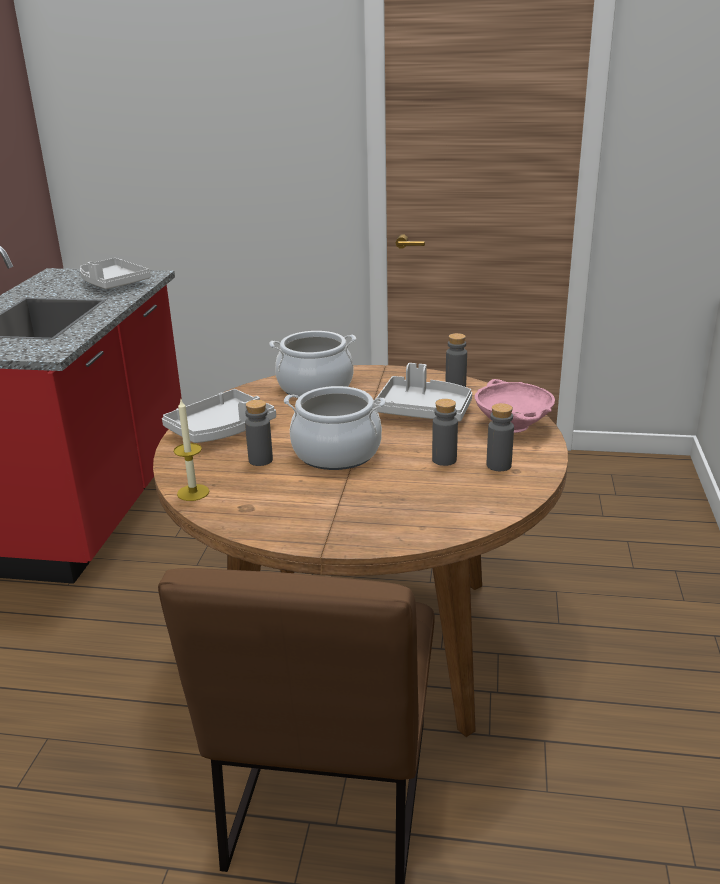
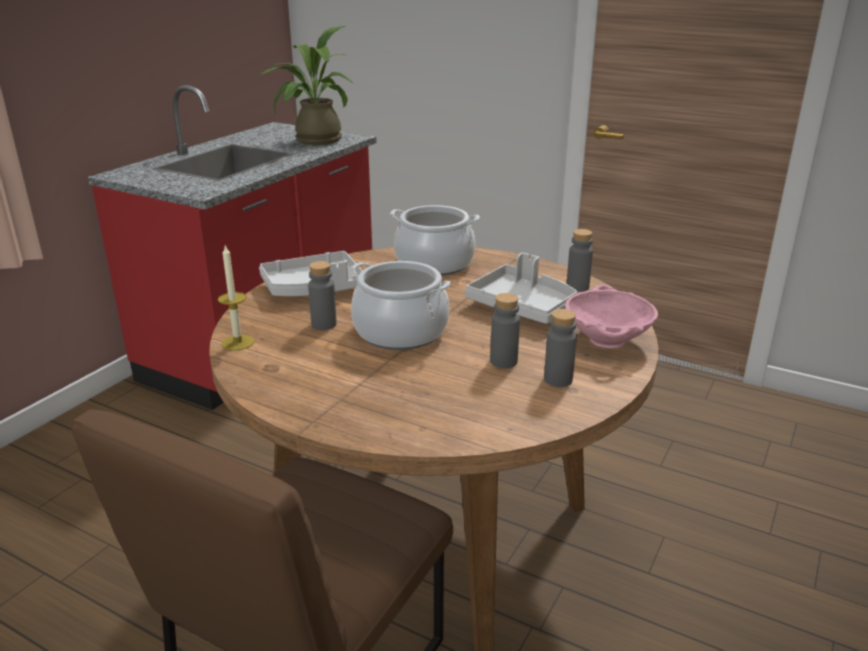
camera: 20 degrees right, 0 degrees up
grey tray [80,258,151,289] -> potted plant [259,26,354,145]

